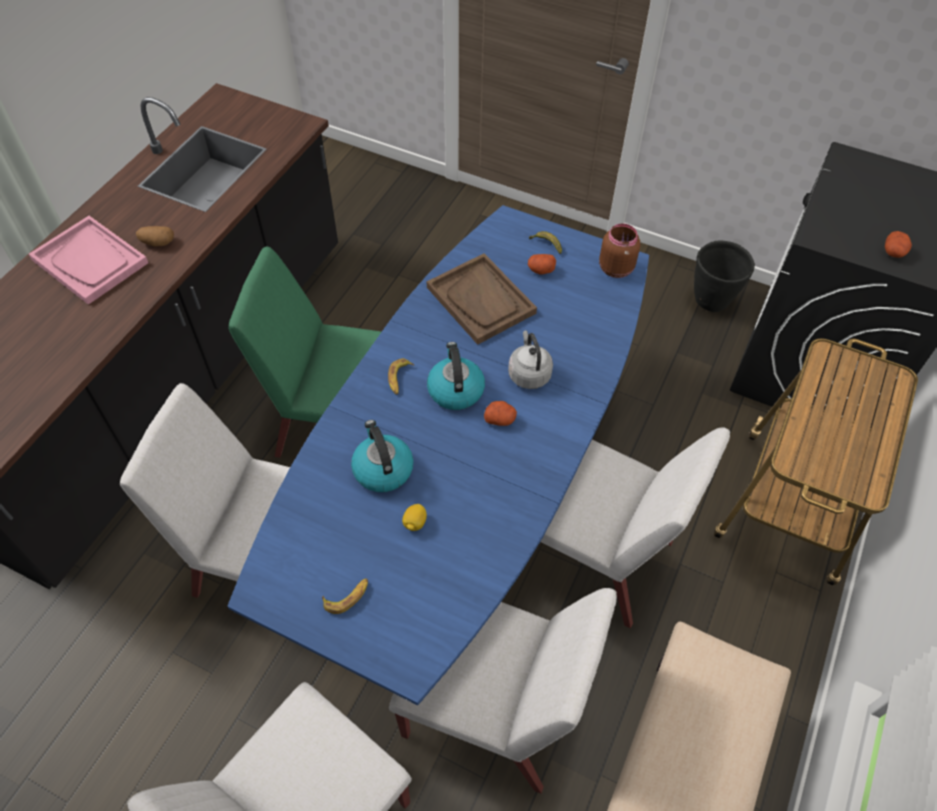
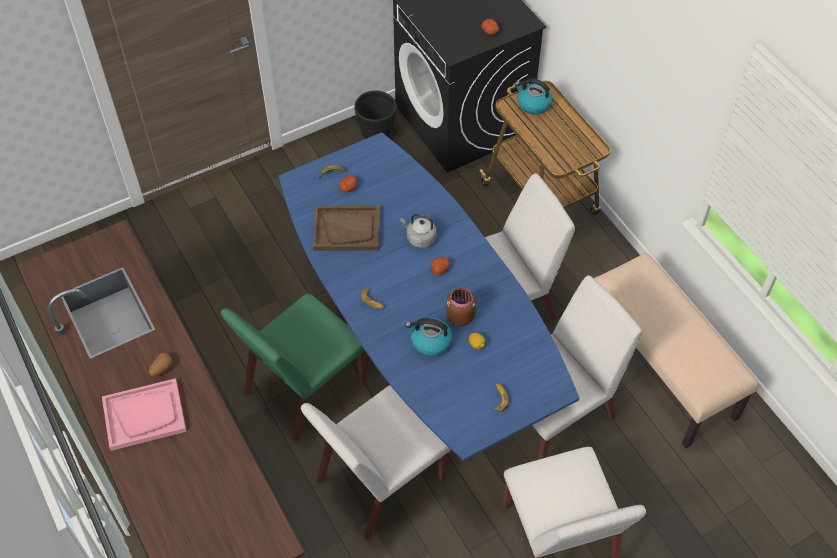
camera: 55 degrees left, 0 degrees up
kettle [427,342,485,410] -> kettle moved to [515,78,553,115]
brown jar [599,223,640,278] -> brown jar moved to [446,288,476,327]

